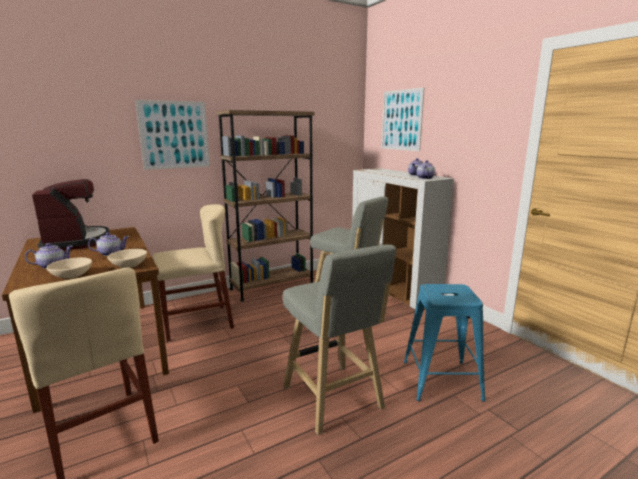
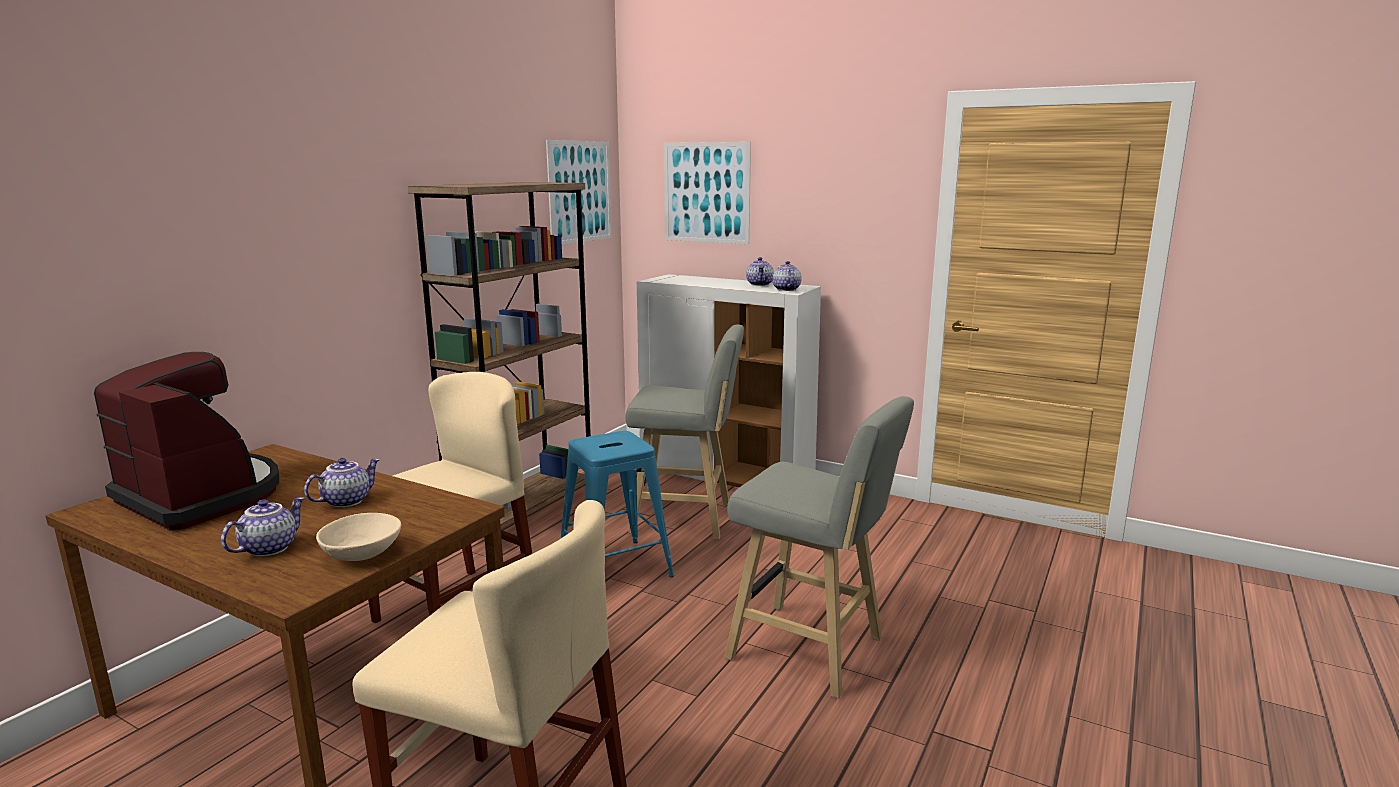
camera: 30 degrees left, 0 degrees up
beige bowl [107,249,147,268] -> none
picture [135,100,210,170] -> picture moved to [546,140,612,245]
blue stool [404,284,485,402] -> blue stool moved to [561,431,674,577]

